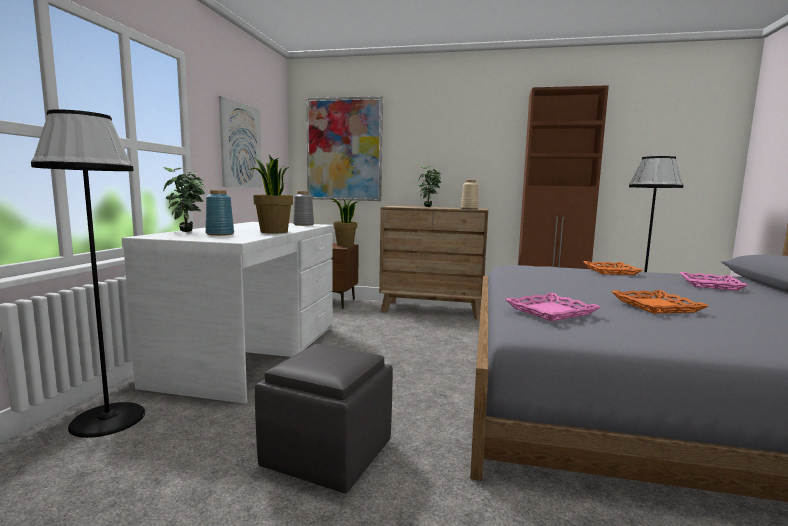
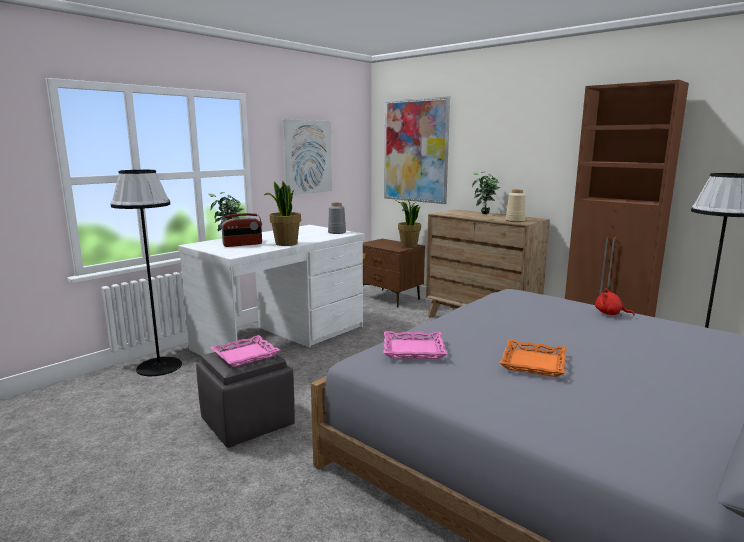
camera: 30 degrees right, 5 degrees up
blue vase [206,190,234,236] -> radio [220,213,262,247]
orange tray [584,261,643,275] -> red plush toy [595,288,635,316]
pink tray [680,272,748,291] -> pink tray moved to [210,335,280,367]

